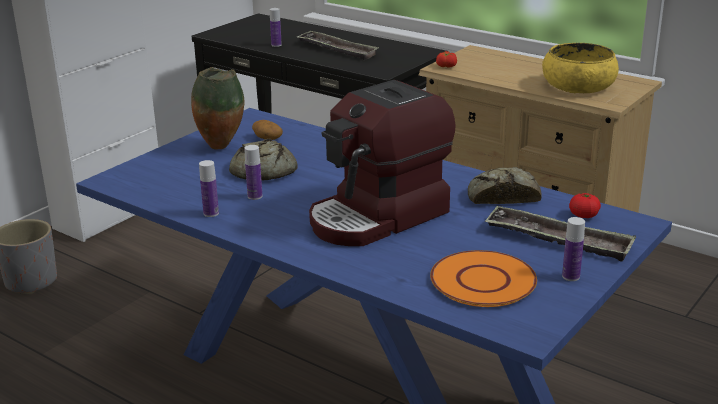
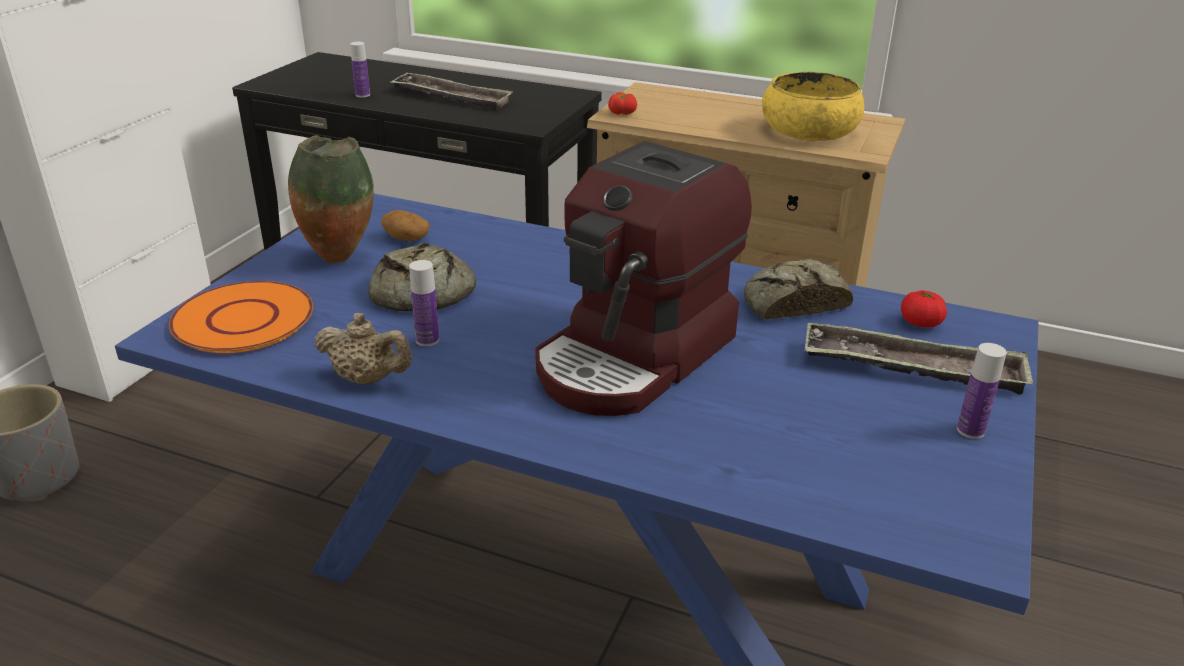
camera: 15 degrees left, 5 degrees up
bottle [199,160,219,217] -> beige teapot [314,313,412,384]
orange plate [430,250,537,307] -> orange plate moved to [169,281,313,353]

